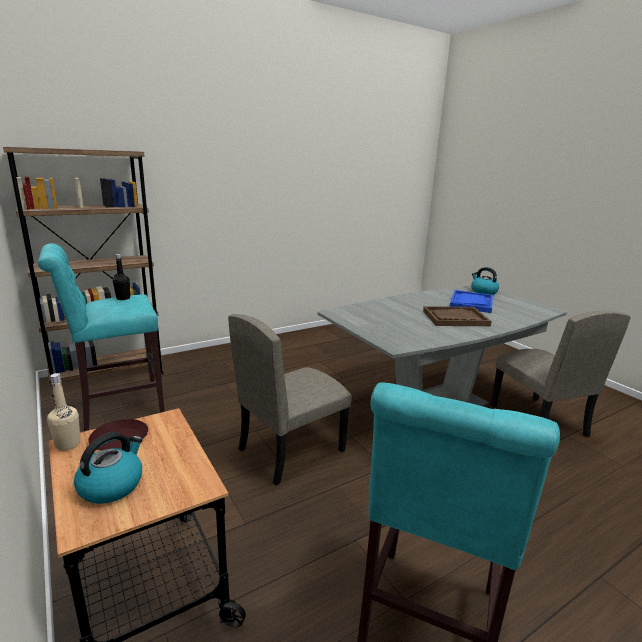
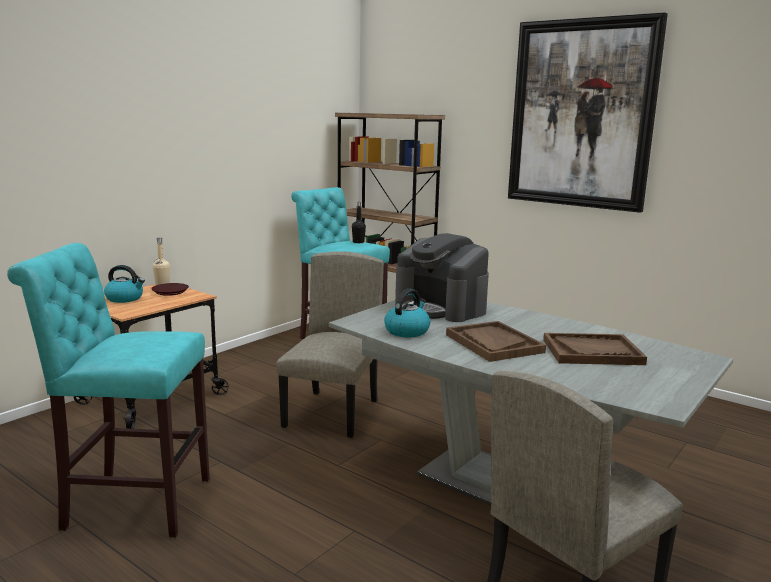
camera: 70 degrees right, 5 degrees down
beige chair [228,314,352,485] -> beige chair turned 75 degrees clockwise [277,251,384,438]
blue tray [450,290,493,313] -> brown tray [543,333,647,365]
kettle [471,267,499,295] -> kettle moved to [384,289,430,337]
none -> coffee machine [395,233,489,322]
none -> picture [508,13,668,213]

